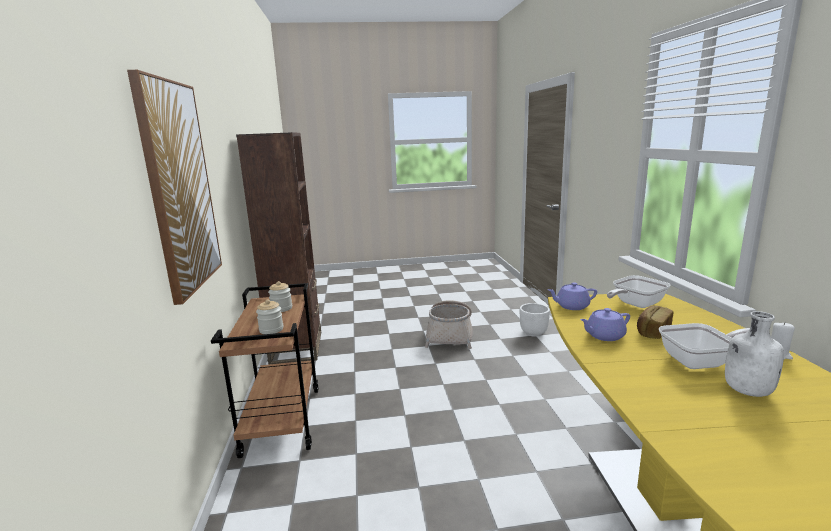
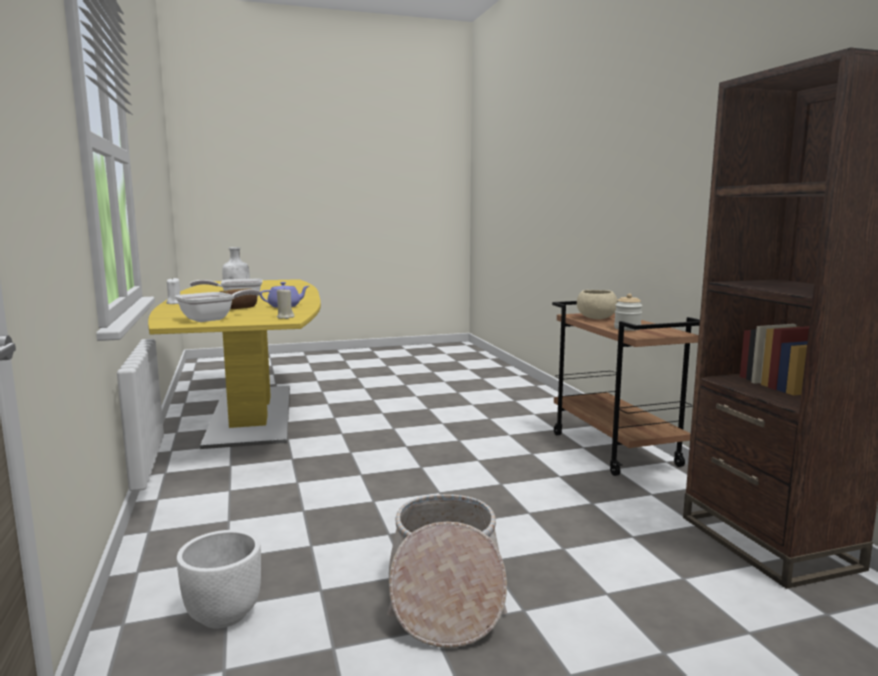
camera: 170 degrees right, 5 degrees down
picture [127,70,222,305] -> none
jar [256,299,283,334] -> beige bowl [577,290,618,319]
purple teapot [548,282,597,310] -> beige candle [276,288,294,319]

